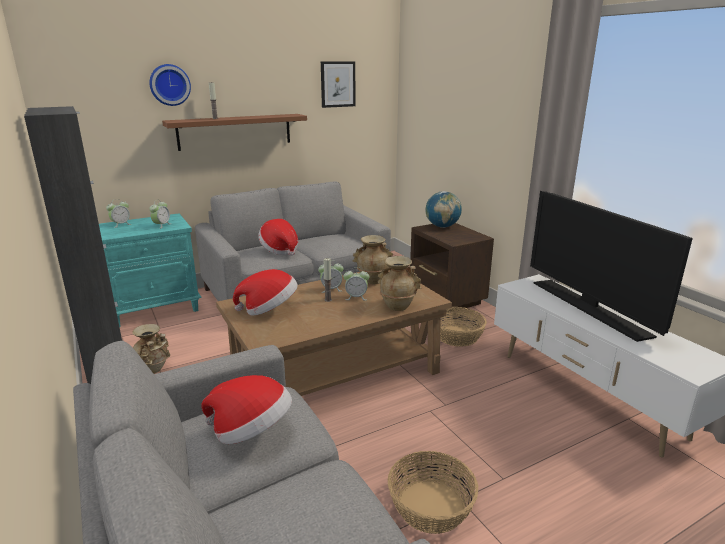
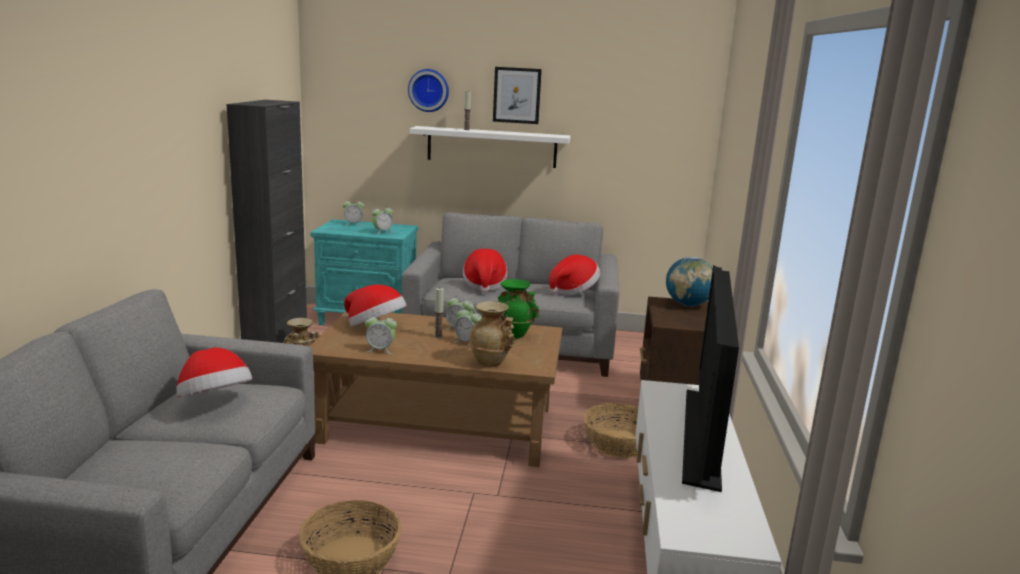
camera: 35 degrees right, 5 degrees down
brown shelf [162,114,307,151] -> white shelf [410,126,570,168]
picture [321,61,355,108] -> picture moved to [493,67,542,124]
beige vase [353,235,393,284] -> green vase [498,279,540,339]
none -> alarm clock [365,313,397,354]
none -> hat [549,255,600,295]

